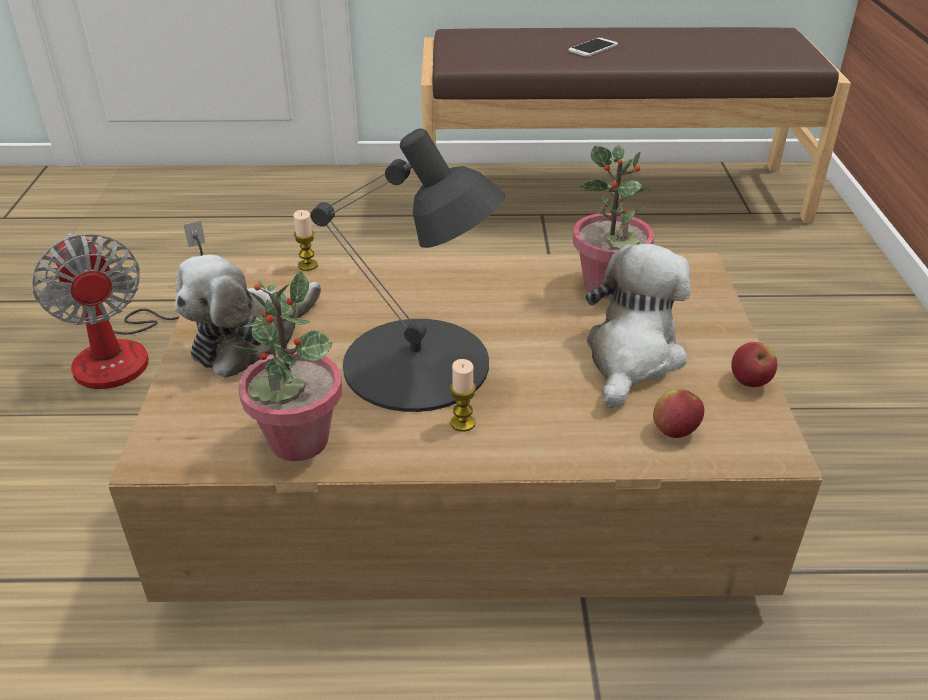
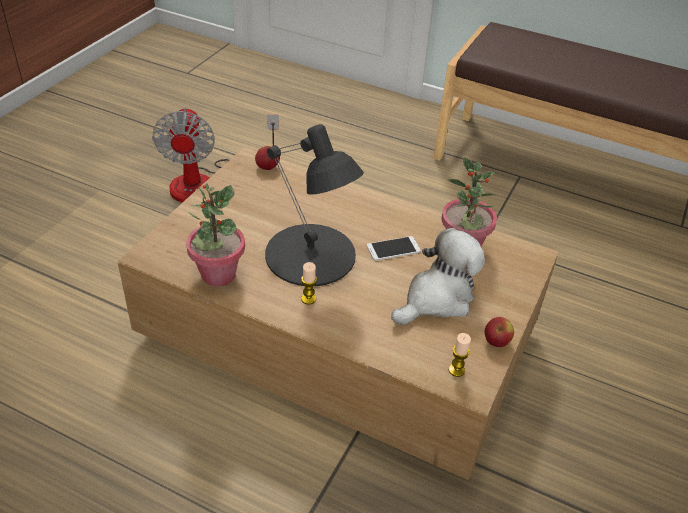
camera: 25 degrees right, 5 degrees up
plush toy [175,255,321,378] -> none
candle [293,210,318,271] -> candle moved to [449,333,471,377]
phone [568,38,618,57] -> phone moved to [367,236,421,261]
apple [653,389,704,438] -> apple moved to [255,146,280,170]

